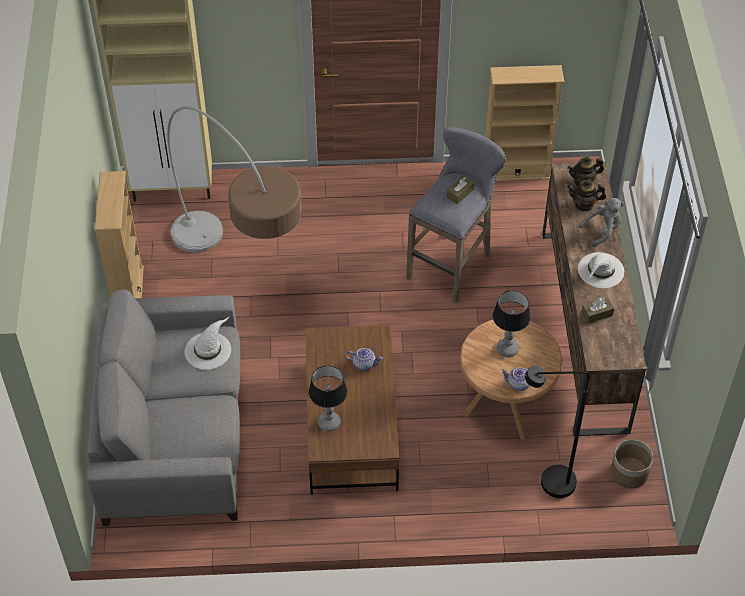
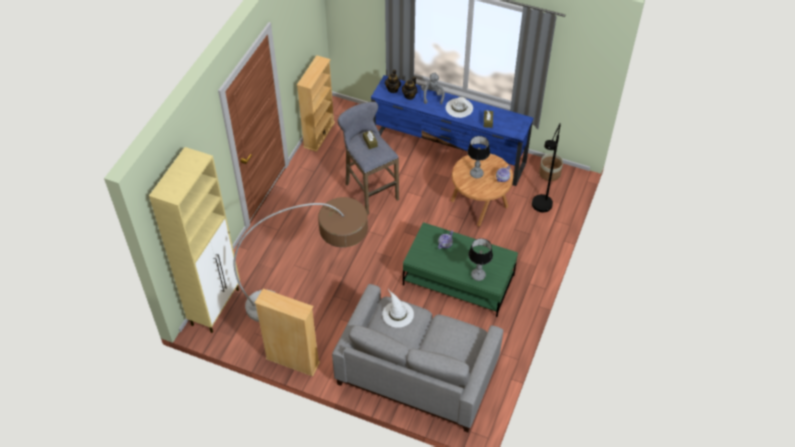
camera: 65 degrees left, 0 degrees up
brown coffee table [305,325,399,495] -> green coffee table [403,222,518,317]
brown tv stand [542,162,646,437] -> blue tv stand [371,75,533,186]

